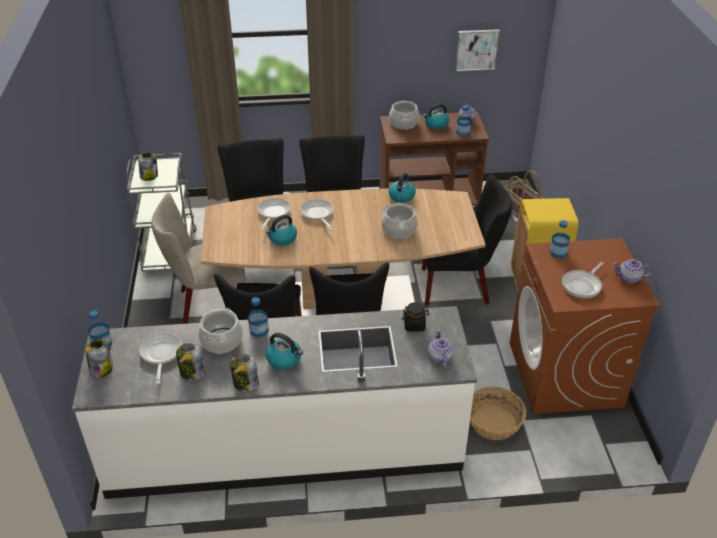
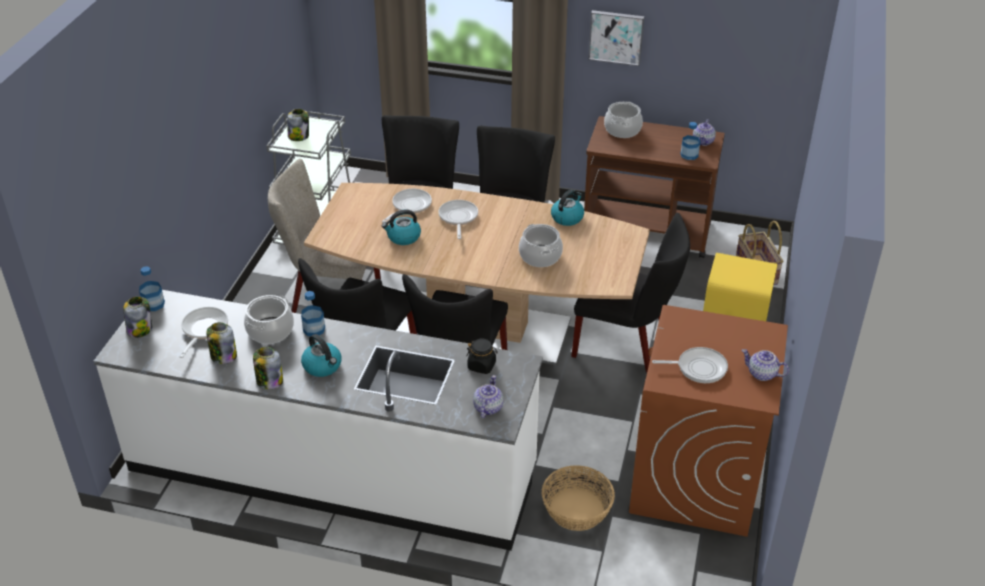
camera: 20 degrees right, 0 degrees up
kettle [423,103,449,129] -> none
picture [455,29,500,71] -> picture moved to [588,10,644,66]
bottle [550,220,570,258] -> none
frying pan [562,262,604,298] -> frying pan turned 150 degrees counterclockwise [652,347,728,383]

